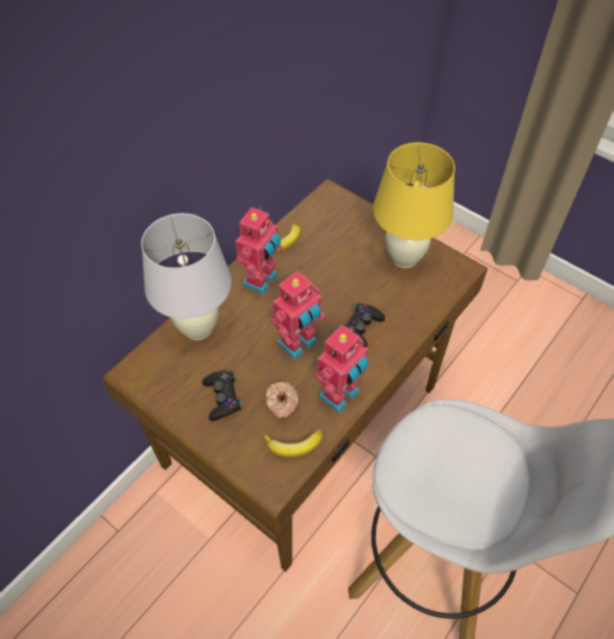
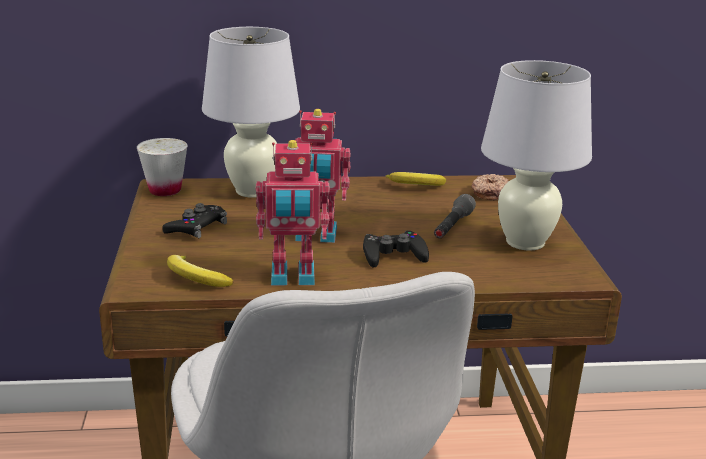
camera: 45 degrees right, 30 degrees down
toy robot [236,207,282,295] -> none
donut [265,381,299,419] -> donut moved to [471,174,509,200]
yellow table lamp [373,143,455,268] -> white table lamp [481,60,592,251]
none -> white cup [137,138,188,196]
none -> grey flashlight [434,194,476,238]

